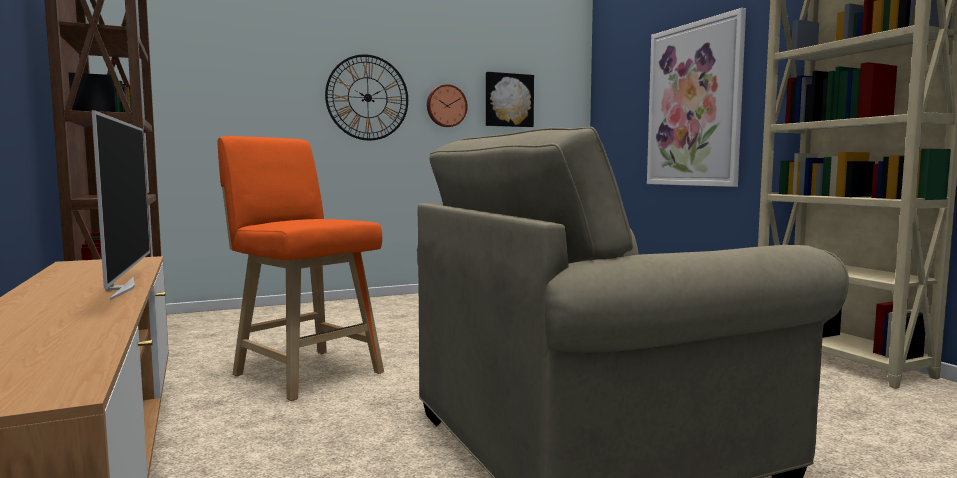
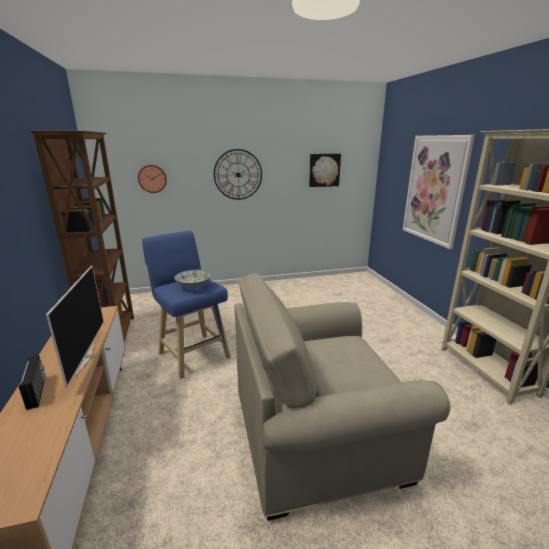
camera: 10 degrees right, 15 degrees up
orange stool [218,136,384,401] -> blue stool [142,231,231,379]
wall clock [427,84,468,127] -> wall clock moved to [138,165,167,193]
none -> radio [19,355,46,410]
none -> bowl [174,270,212,288]

